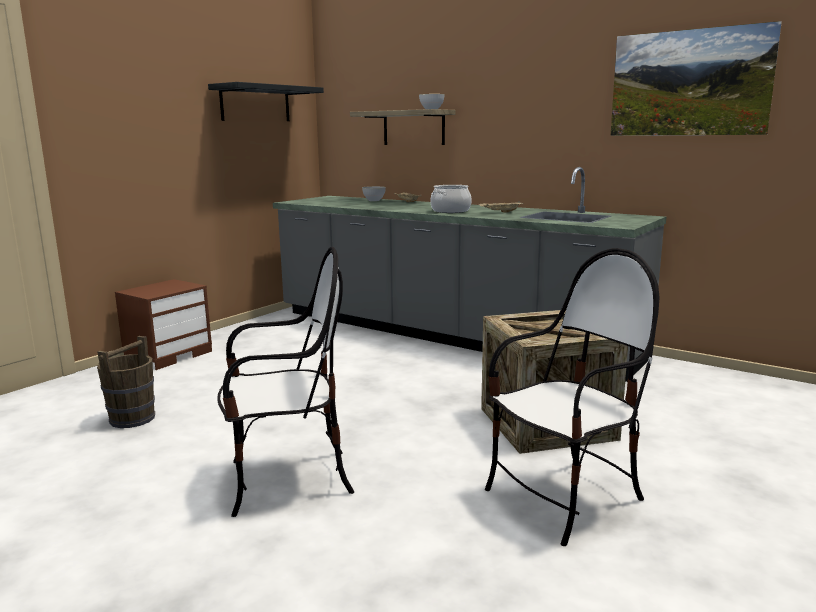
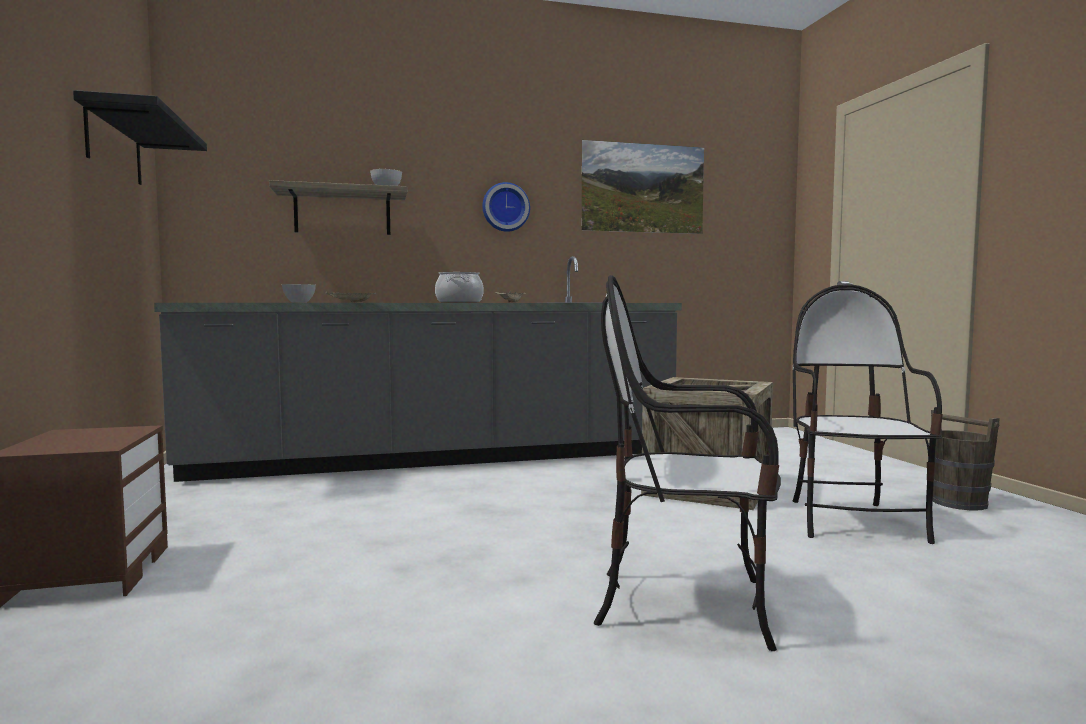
camera: 50 degrees left, 10 degrees down
brown bucket [97,336,155,428] -> brown bucket moved to [931,410,1000,510]
chair [217,247,355,517] -> chair turned 105 degrees counterclockwise [594,275,781,651]
none -> wall clock [482,182,530,232]

